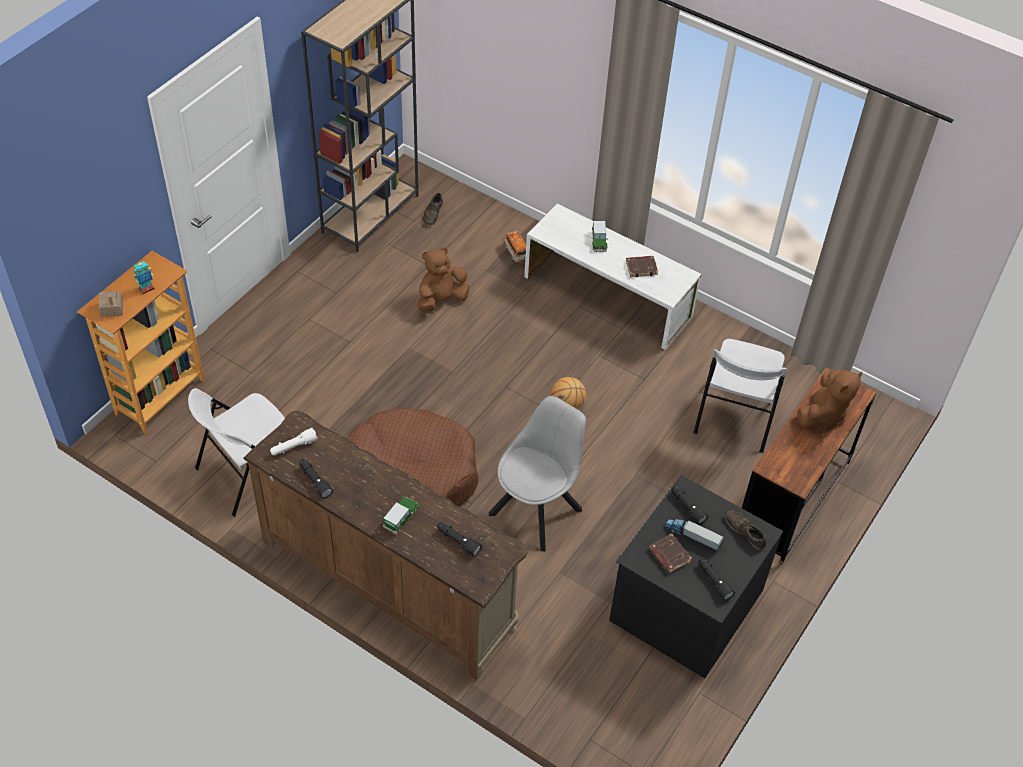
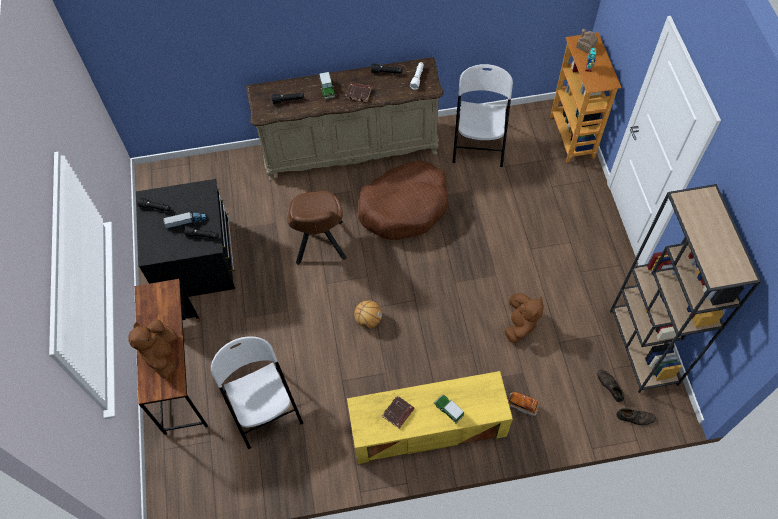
camera: 140 degrees right, 10 degrees up
grey chair [489,396,586,551] -> brown chair [287,191,347,265]
white bench [524,204,701,350] -> yellow bench [347,371,513,464]
brown book [649,534,692,573] -> brown book moved to [345,83,372,102]
brown shoe [725,510,766,550] -> brown shoe moved to [617,408,656,426]

